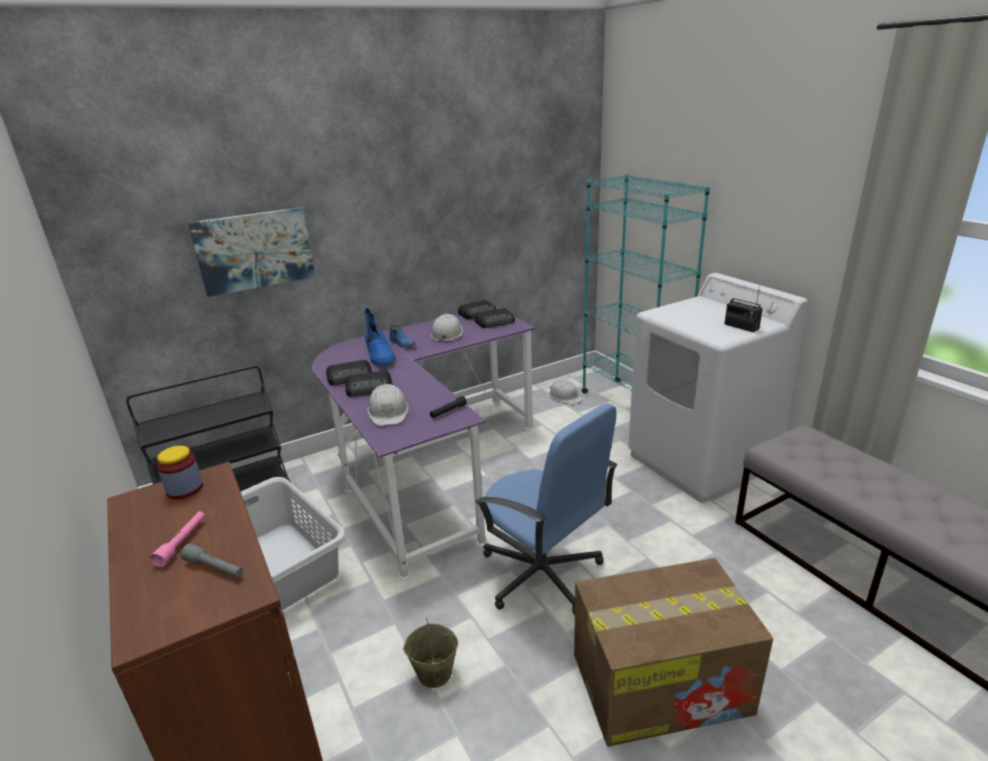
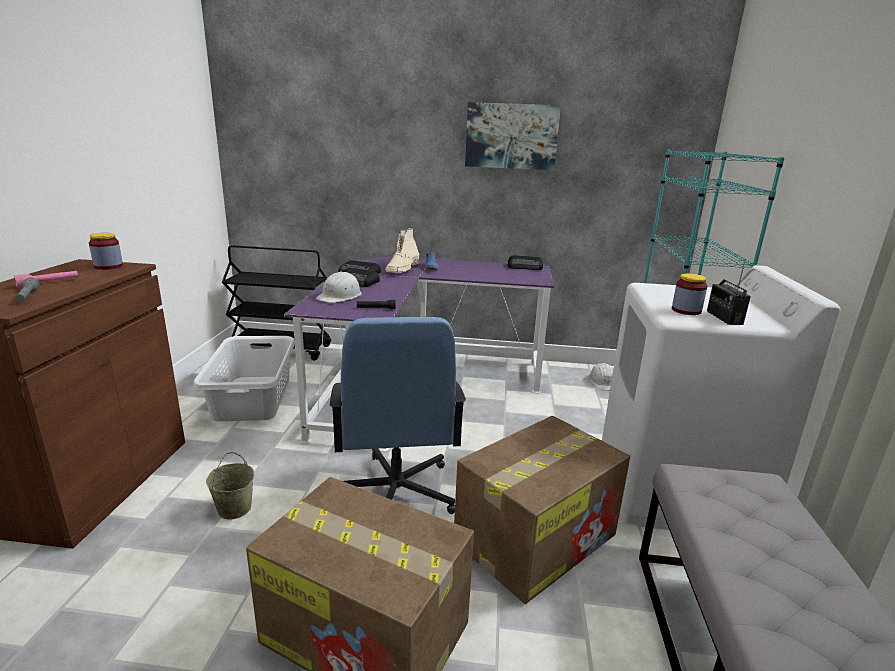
camera: 35 degrees right, 5 degrees down
picture [188,207,315,297] -> picture moved to [465,102,561,170]
blue boot [364,308,395,365] -> beige boot [385,228,420,273]
white hard hat [431,314,463,343] -> none
radio [475,308,515,328] -> none
none -> cardboard box [454,416,630,604]
none -> jar [672,273,707,315]

